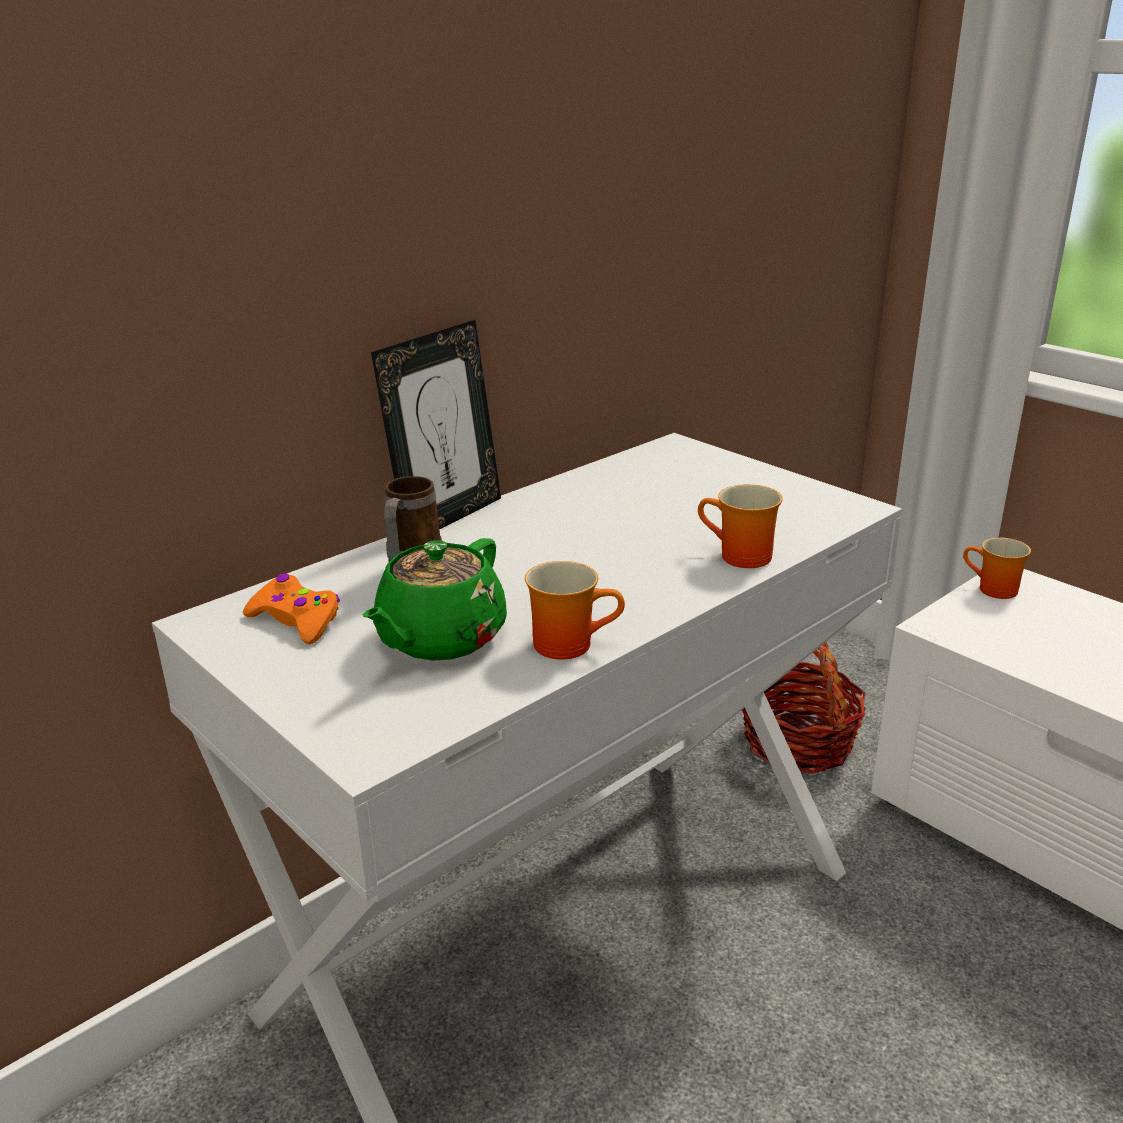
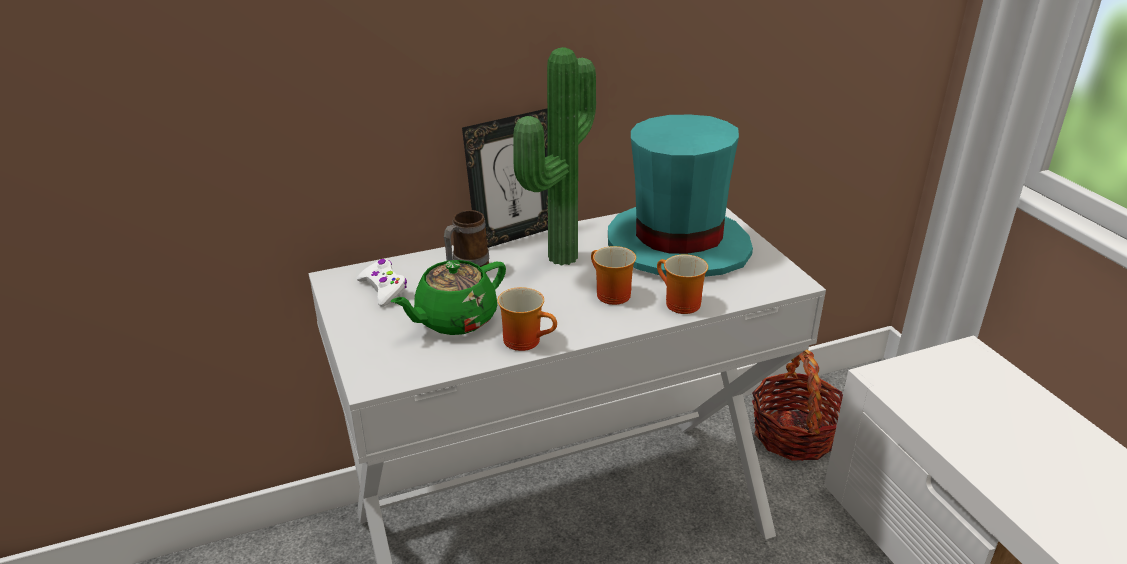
camera: 20 degrees right, 5 degrees up
orange game controller [243,573,340,644] -> white game controller [357,259,407,307]
mug [963,537,1031,599] -> mug moved to [591,246,636,305]
none -> potted plant [513,47,596,265]
none -> turquoise hat [608,115,753,277]

